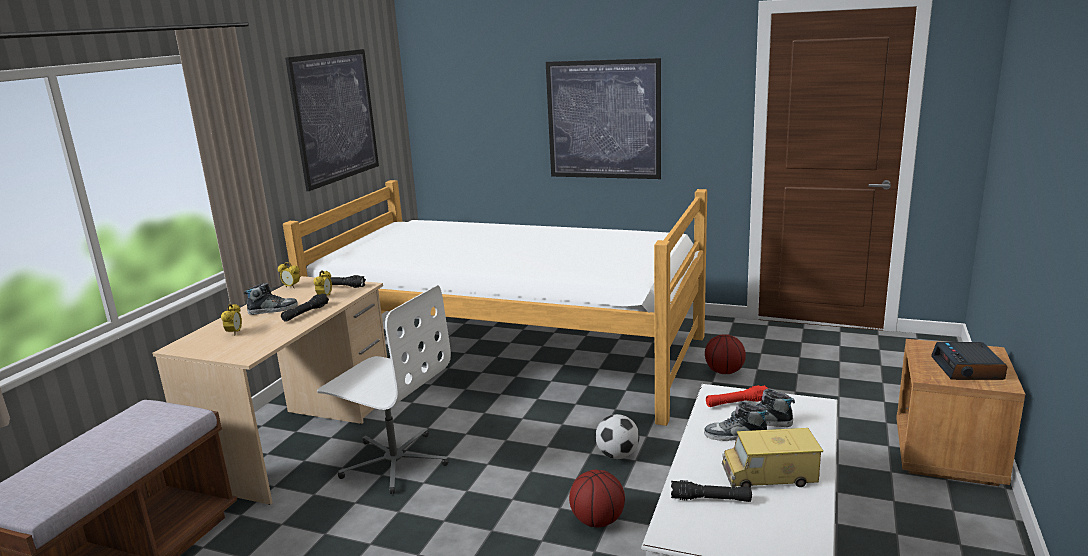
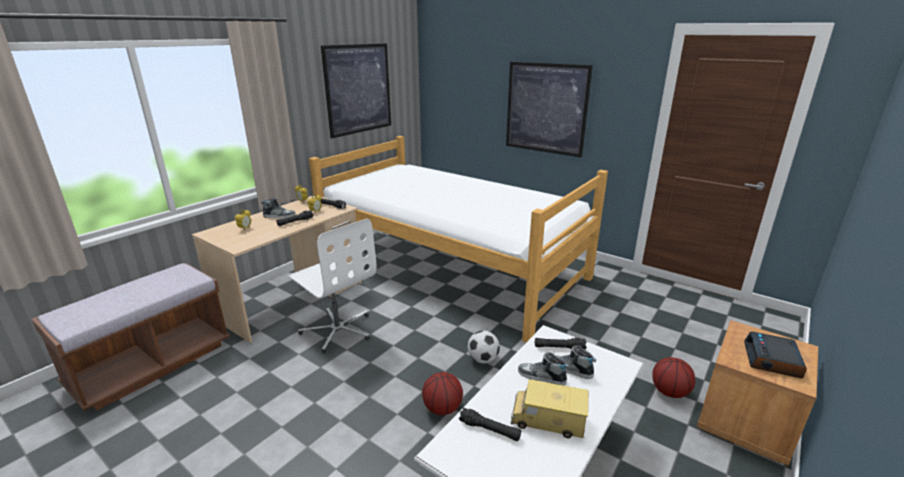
camera: 15 degrees right, 5 degrees up
basketball [705,334,746,374] -> basketball moved to [652,357,695,398]
red flashlight [706,385,768,407] -> black flashlight [535,338,587,350]

